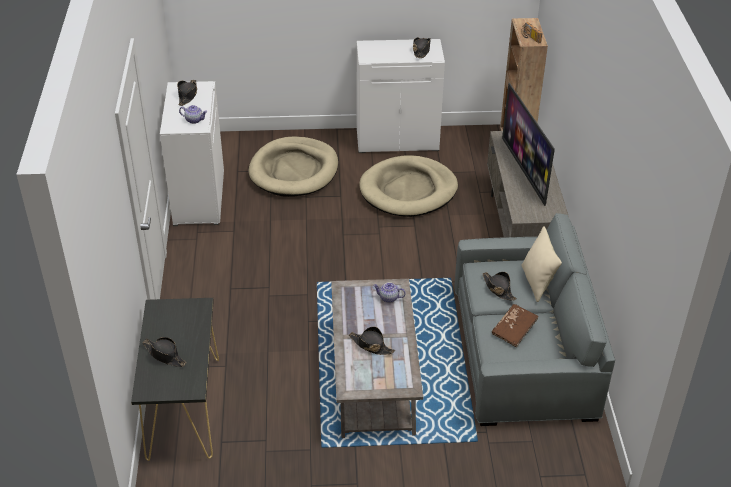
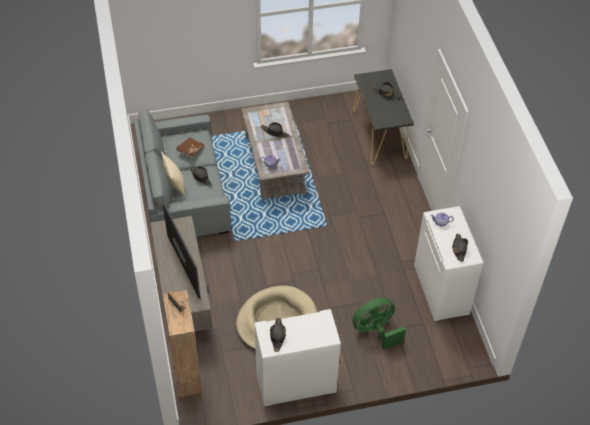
camera: 170 degrees right, 10 degrees up
beige dog bed [249,136,338,197] -> green fan [352,298,406,350]

